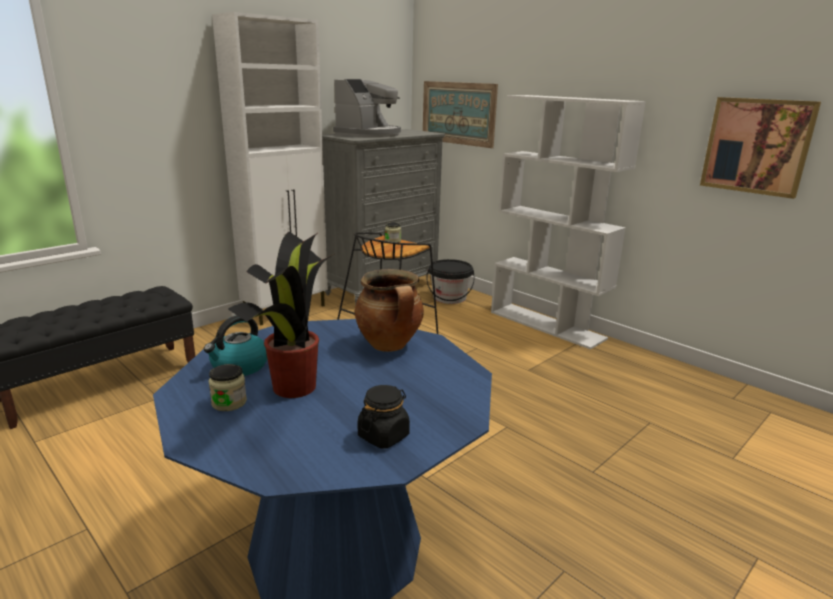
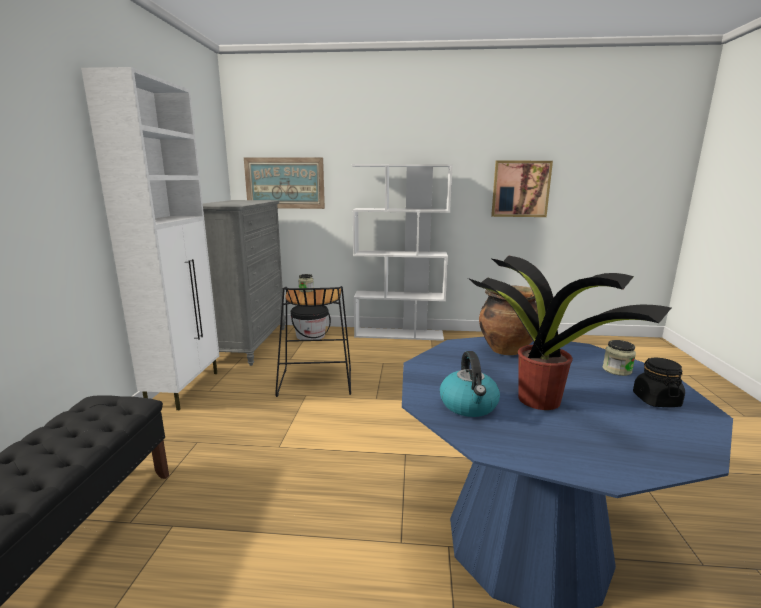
camera: 40 degrees left, 5 degrees down
jar [209,364,247,411] -> jar moved to [603,340,636,376]
coffee machine [333,79,401,138] -> none

